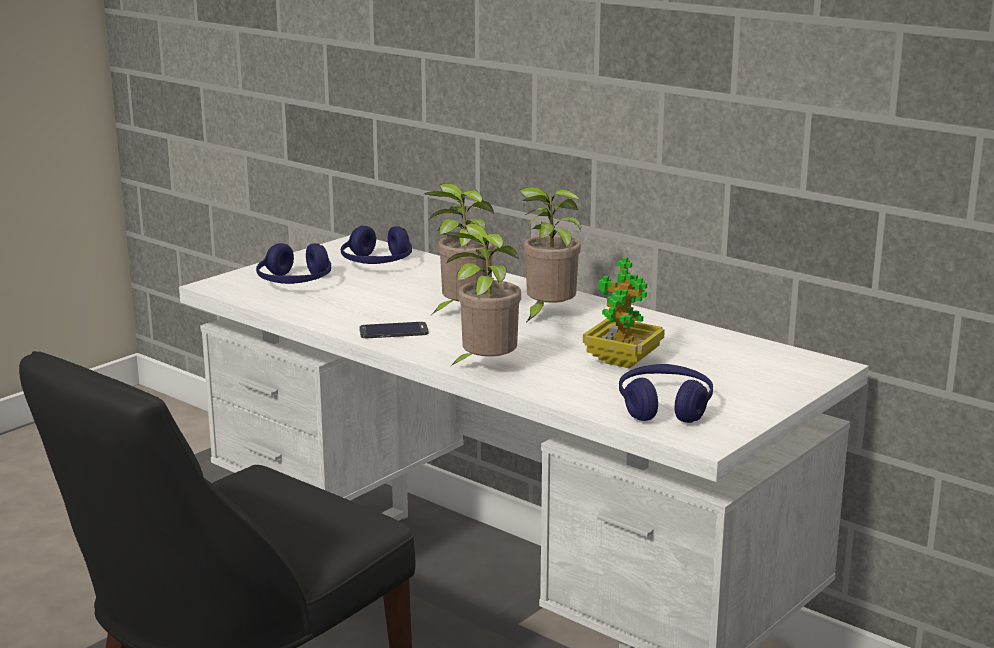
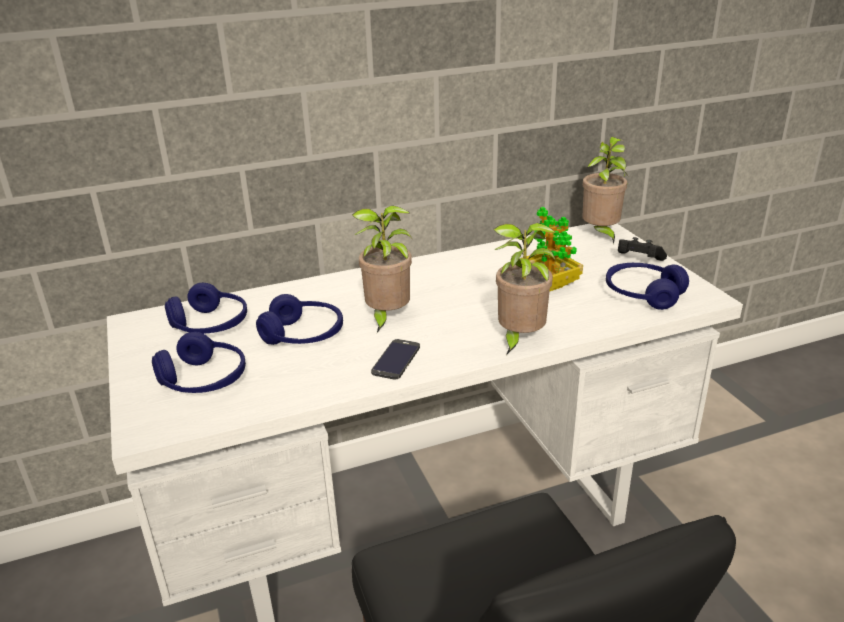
camera: 60 degrees left, 10 degrees up
potted plant [519,187,581,323] -> potted plant moved to [583,137,627,244]
none -> blue headphones [256,294,343,345]
none -> black game controller [618,237,667,261]

